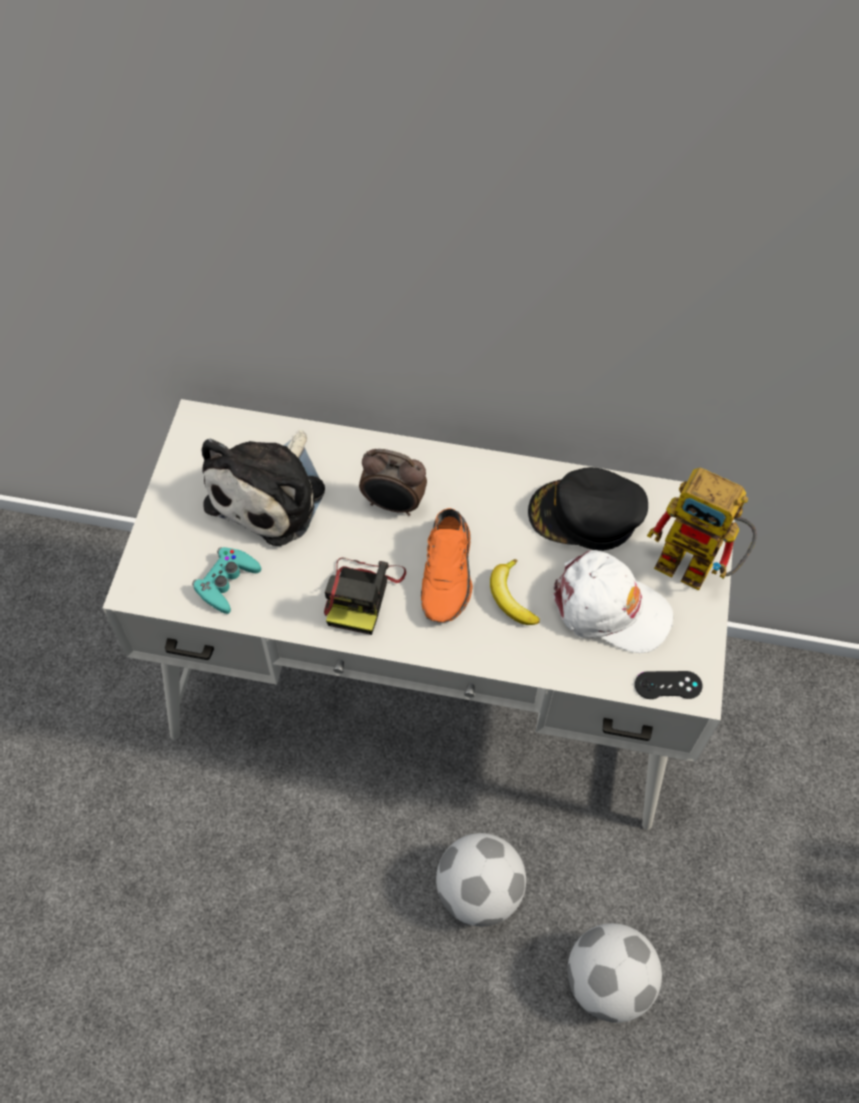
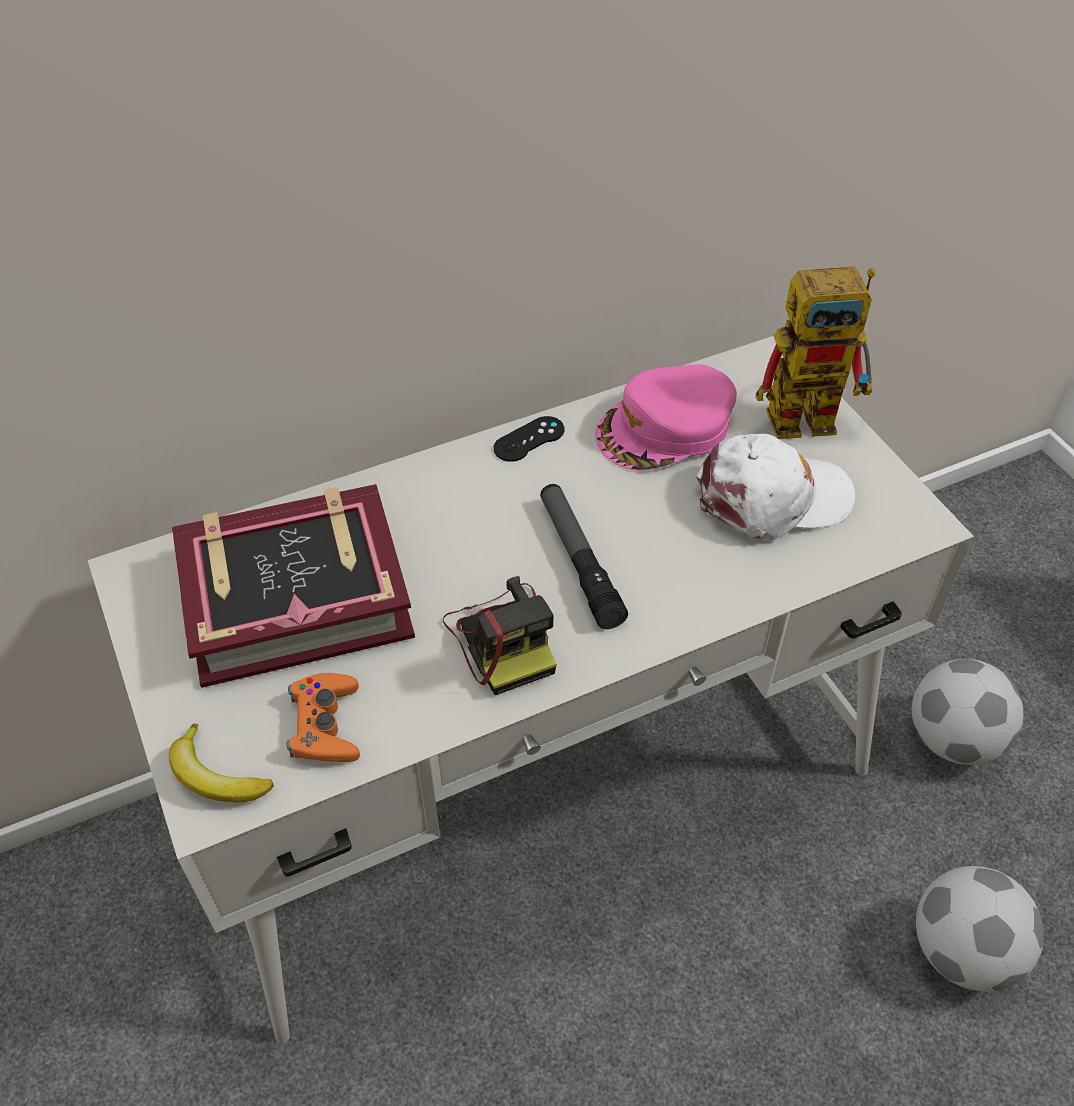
camera: 35 degrees left, 10 degrees down
turquoise game controller [192,547,261,614] -> orange game controller [286,673,360,762]
plush toy [202,430,325,546] -> book [172,484,415,688]
alarm clock [359,449,427,516] -> none
orange shoe [421,508,473,622] -> flashlight [540,484,628,629]
football [436,833,526,927] -> football moved to [912,659,1024,765]
banana [490,559,540,625] -> banana moved to [169,723,274,802]
black cap [528,467,648,551] -> pink cap [595,364,737,471]
black game controller [635,671,702,699] -> black game controller moved to [493,416,564,462]

